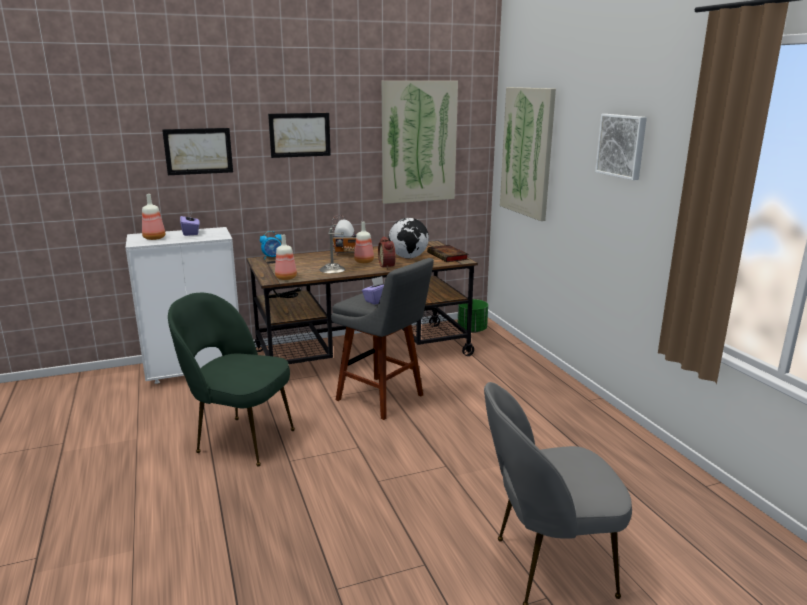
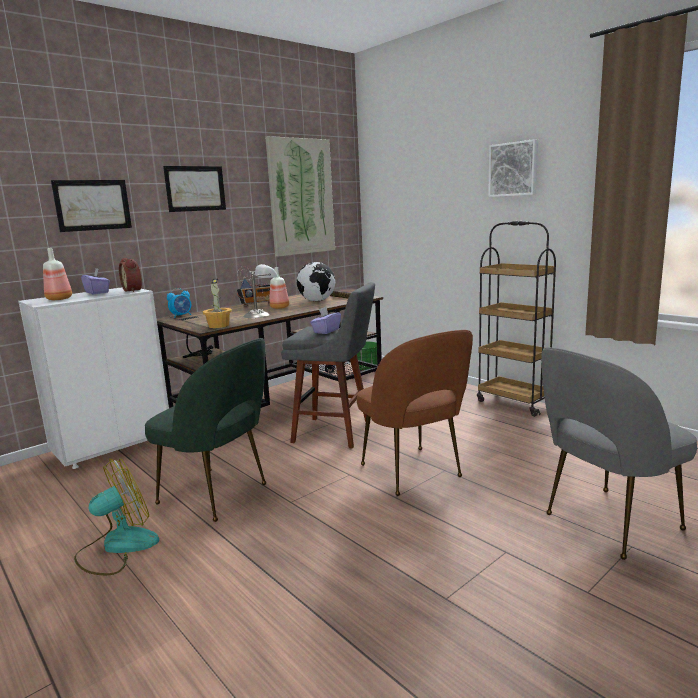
camera: 20 degrees left, 5 degrees down
green chair [168,293,295,467] -> green chair turned 150 degrees counterclockwise [145,338,266,522]
bottle [275,235,297,280] -> potted plant [203,279,232,328]
alarm clock [378,236,396,269] -> alarm clock moved to [119,258,142,292]
picture [500,87,556,221] -> none
none -> fan [74,458,159,575]
none -> brown chair [357,330,473,496]
none -> brown cart [477,221,556,417]

